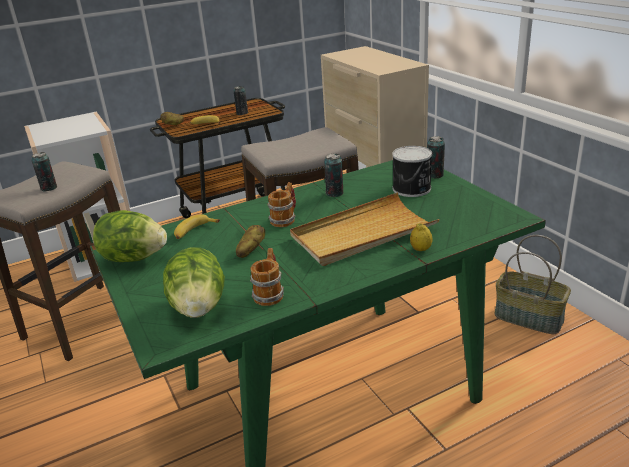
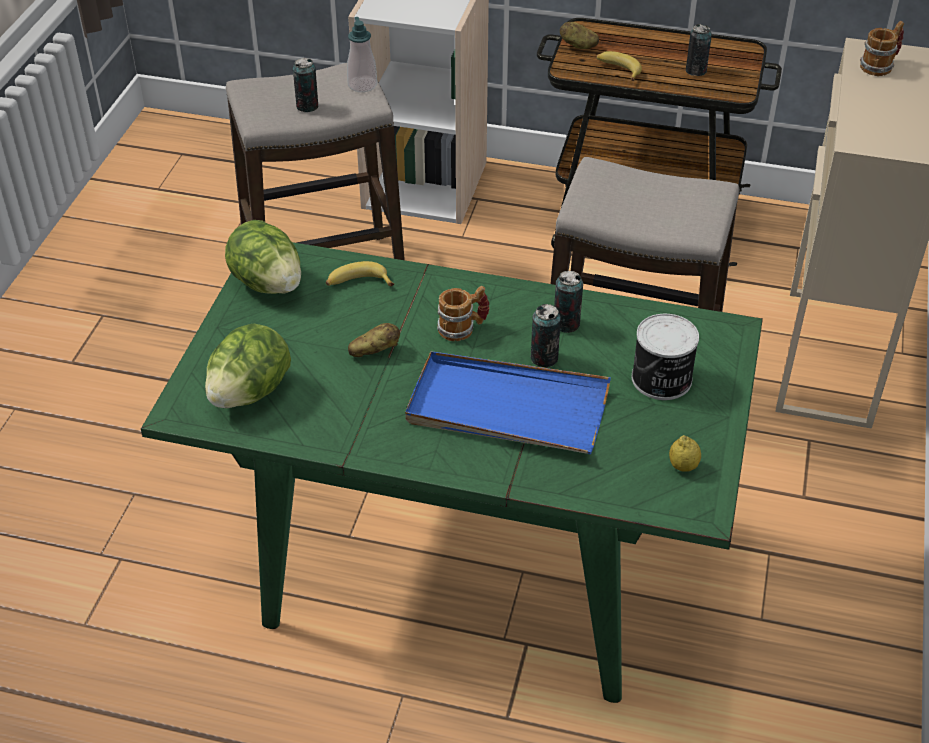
camera: 40 degrees right, 15 degrees up
mug [250,248,284,306] -> mug moved to [860,21,904,76]
beige tray [290,193,440,266] -> blue tray [405,351,611,454]
lemon [410,223,433,251] -> lemon moved to [669,435,701,472]
can [427,136,445,178] -> can moved to [530,304,561,367]
basket [494,235,571,334] -> none
none -> soap dispenser [347,17,377,92]

